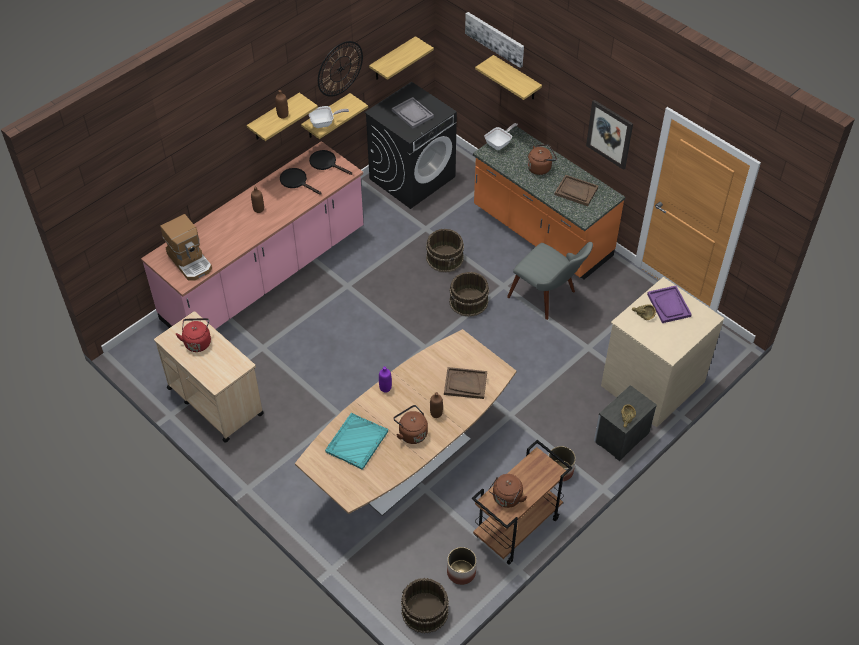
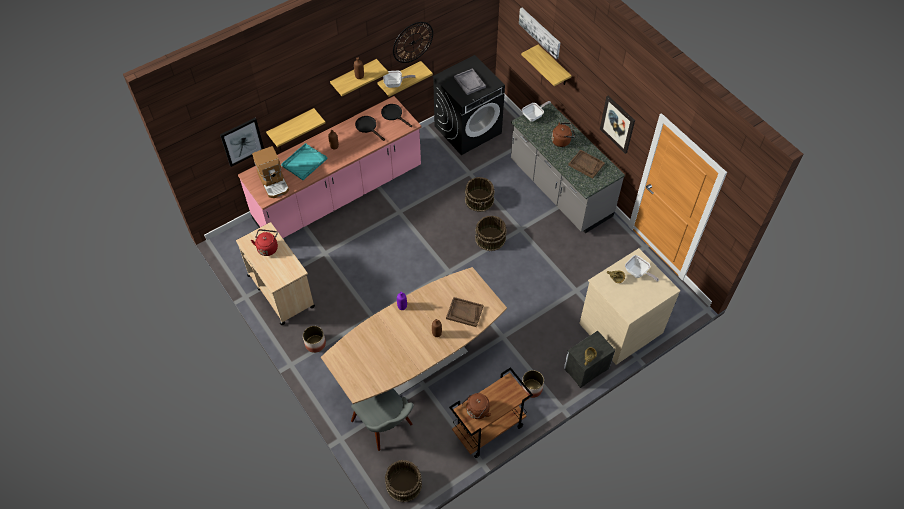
camera: 10 degrees right, 5 degrees up
turquoise tray [325,413,388,470] -> turquoise tray moved to [281,143,328,180]
shelf [369,36,434,80] -> shelf moved to [266,108,325,147]
brown kettle [394,405,428,444] -> none
planter [447,547,477,585] -> planter moved to [303,326,326,353]
orange counter [473,126,625,279] -> grey counter [511,103,625,233]
grey chair [507,242,593,320] -> grey chair moved to [351,389,414,451]
purple tray [647,286,692,323] -> frying pan [625,255,659,282]
none -> picture [220,118,264,167]

